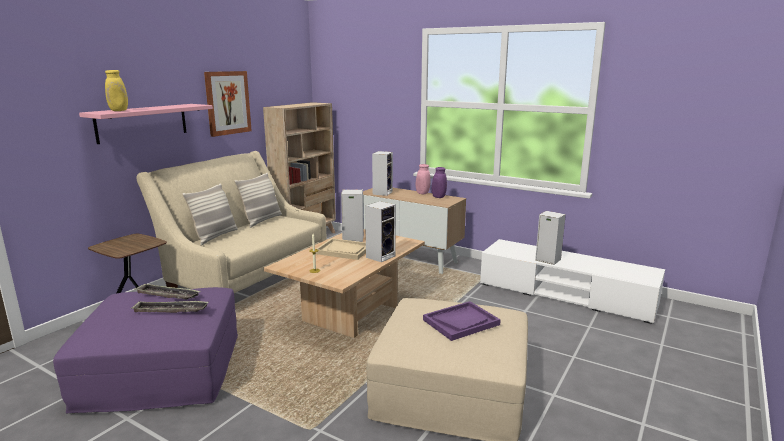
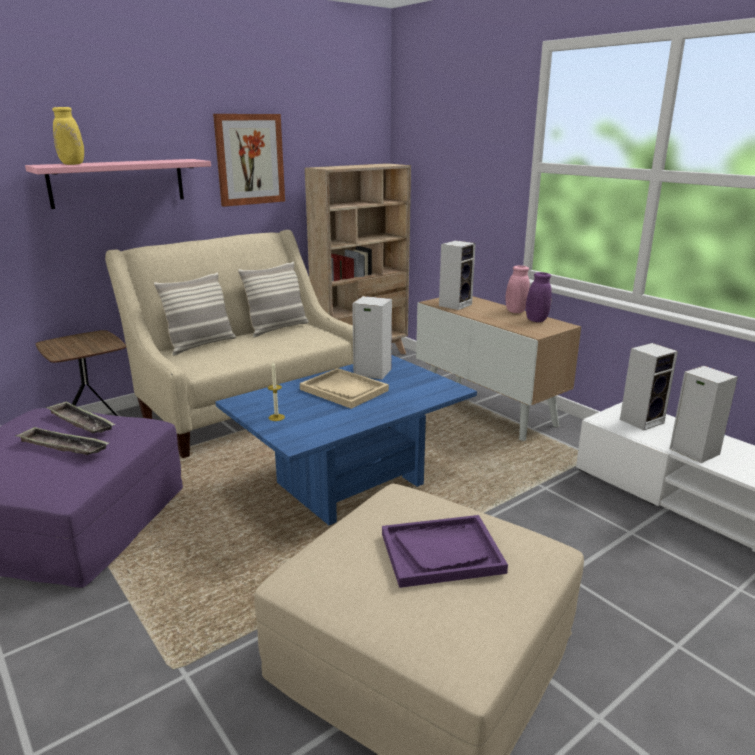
camera: 20 degrees right, 5 degrees up
beige coffee table [264,229,425,338] -> blue coffee table [215,355,477,525]
speaker [365,201,396,262] -> speaker moved to [620,343,678,430]

